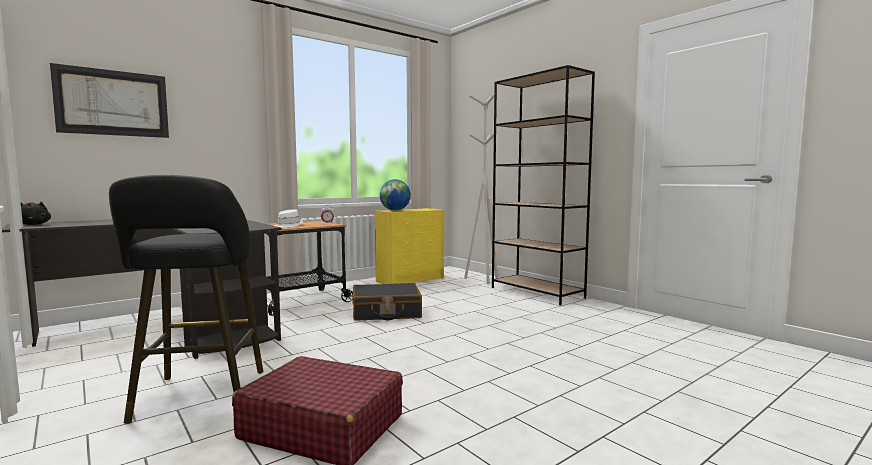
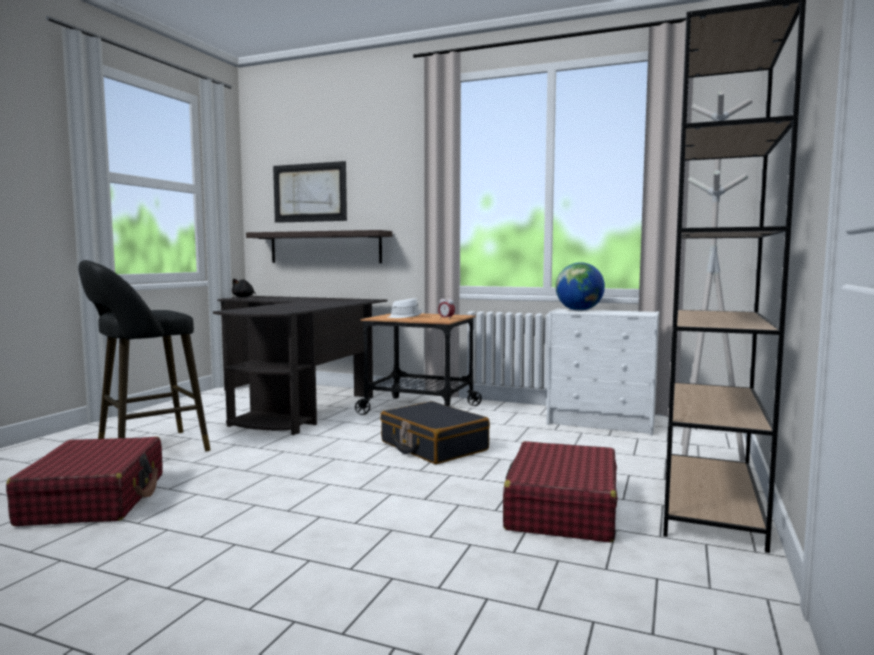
camera: 60 degrees right, 0 degrees up
yellow dresser [375,208,444,284] -> white dresser [546,308,659,435]
none -> shelf [246,230,392,263]
none -> red suitcase [503,441,618,542]

